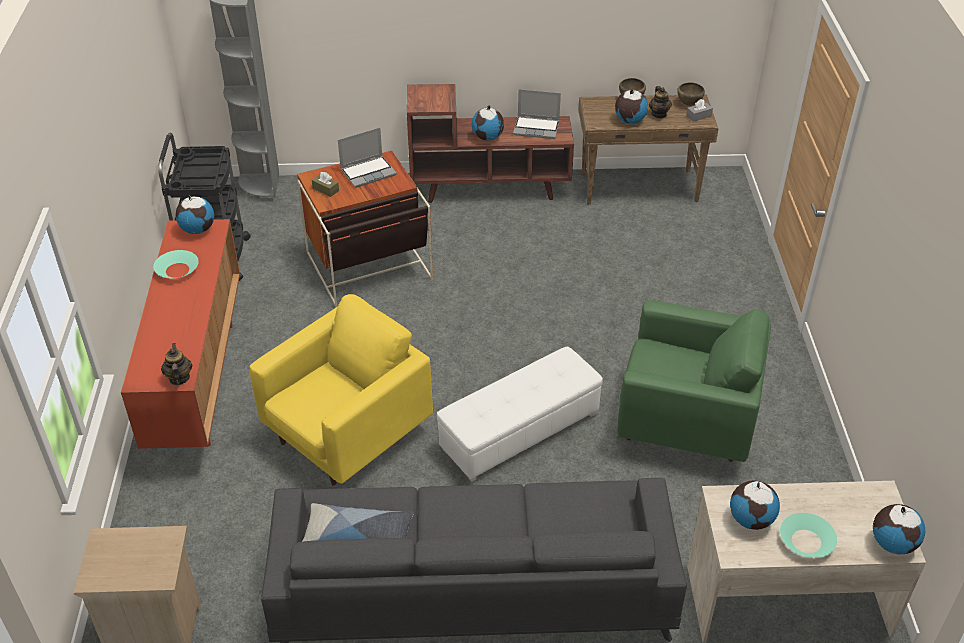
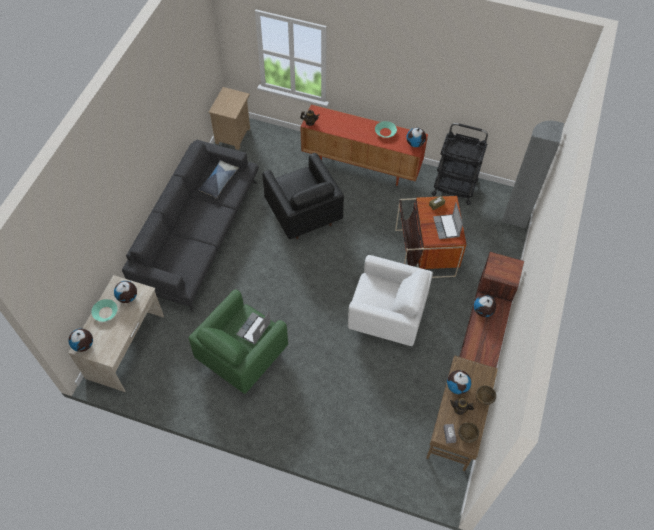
camera: 110 degrees right, 15 degrees up
yellow armchair [249,294,433,486] -> black armchair [262,153,344,239]
white ottoman [437,347,603,482] -> none
laptop [513,89,561,139] -> laptop moved to [236,312,271,345]
none -> white armchair [348,255,433,346]

